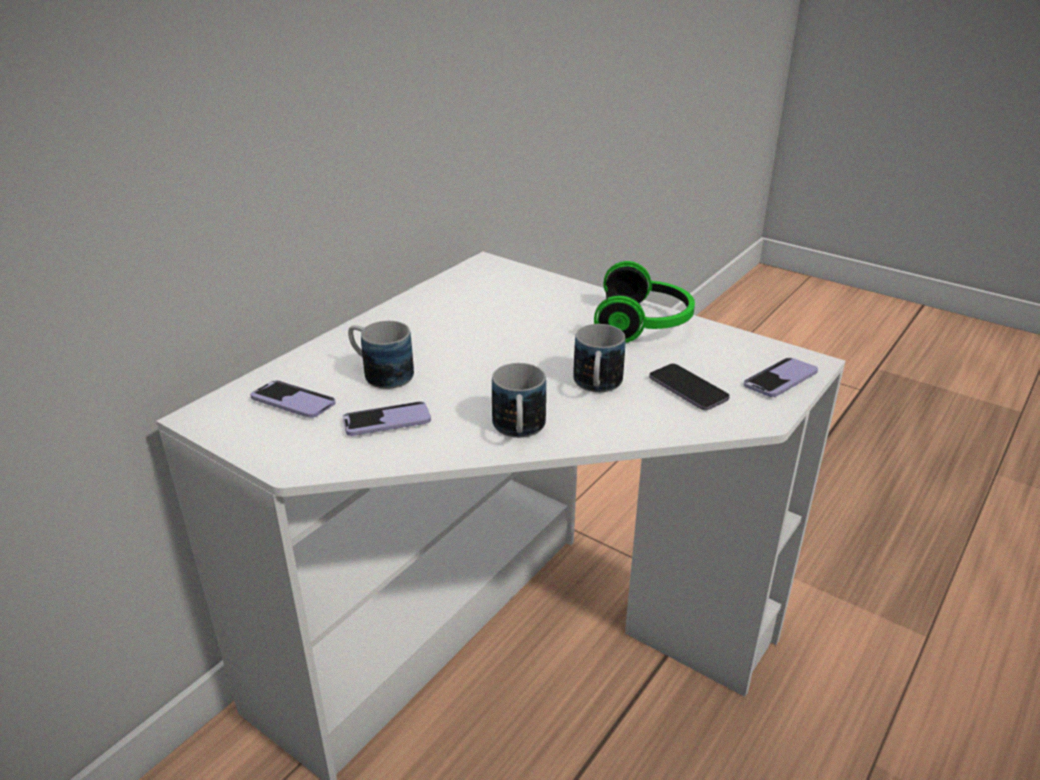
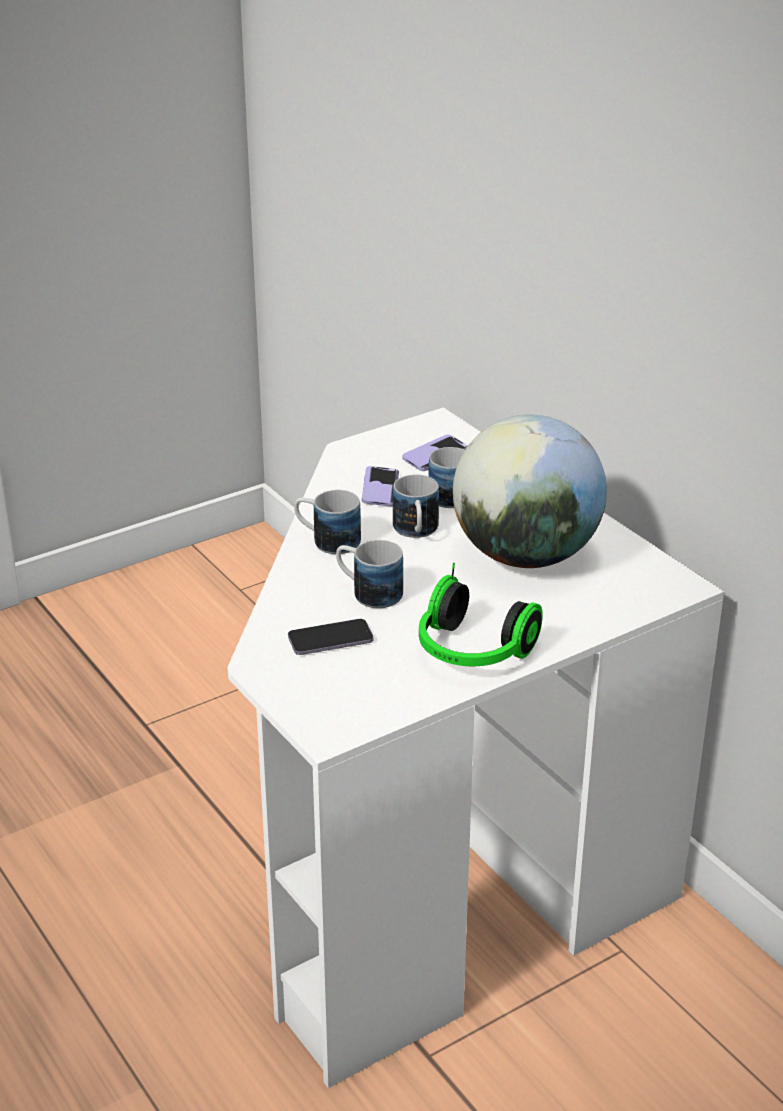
camera: 110 degrees right, 0 degrees up
phone [744,358,818,397] -> none
none -> mug [393,474,439,538]
none -> globe [453,415,607,568]

